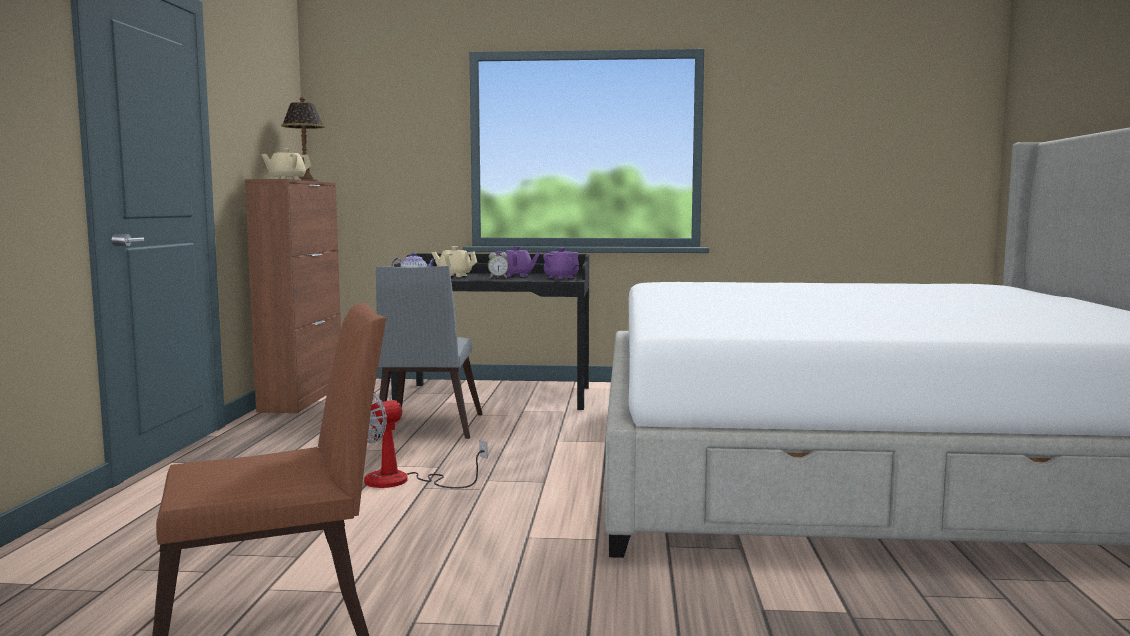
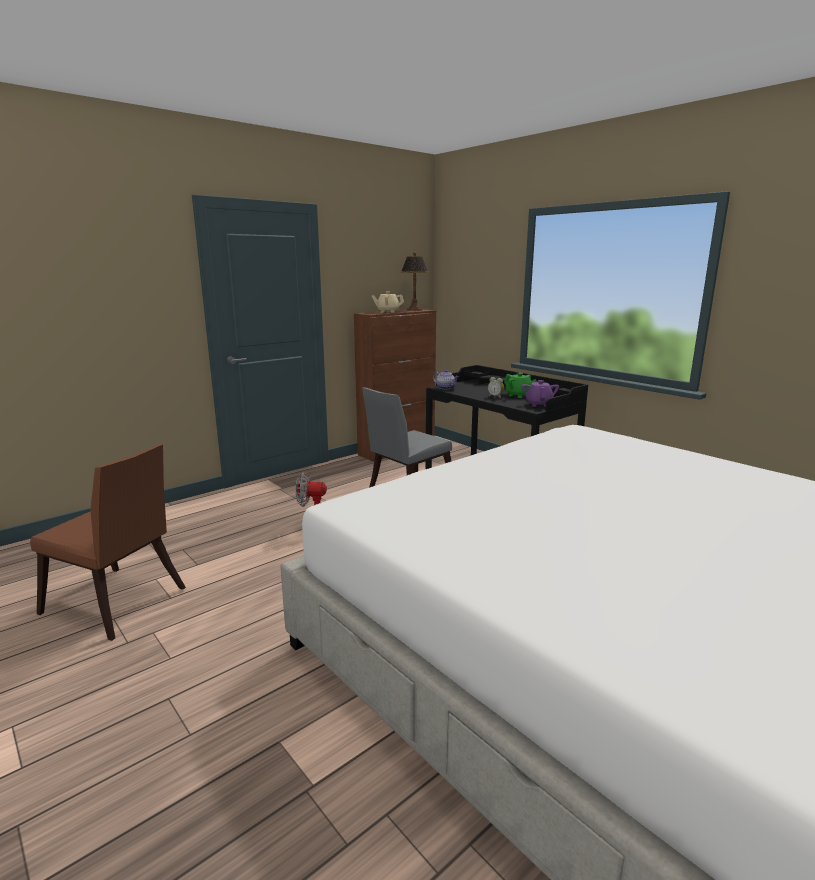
camera: 45 degrees right, 10 degrees up
beige teapot [432,246,477,277] -> none
purple teapot [495,246,540,277] -> green teapot [504,373,537,398]

